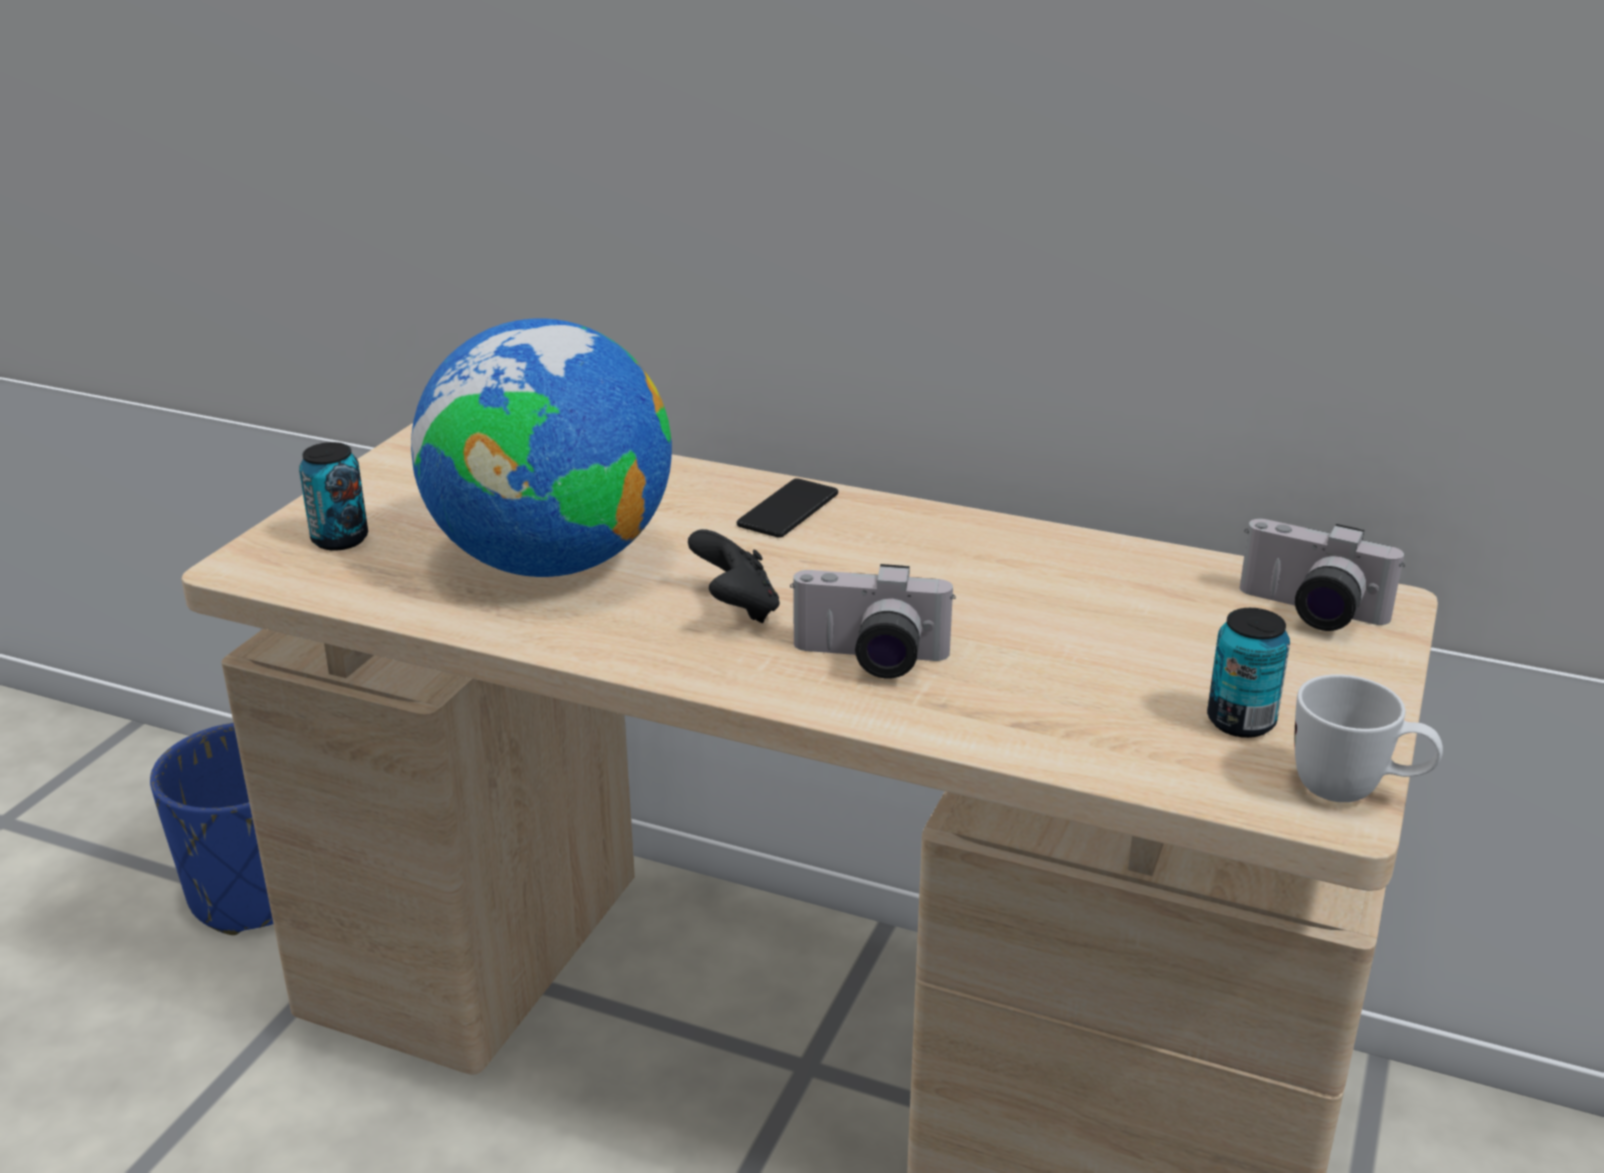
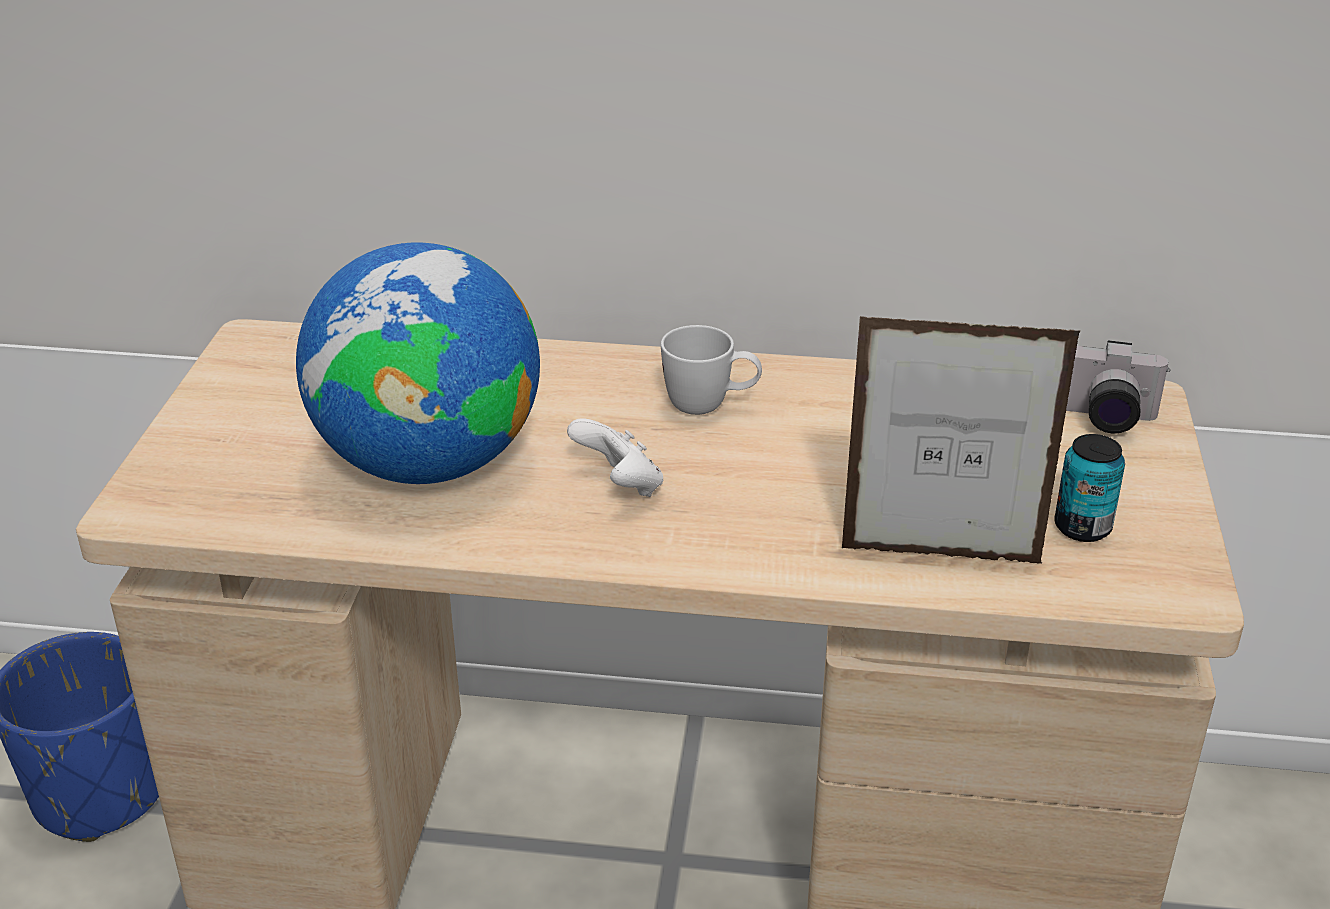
camera: 15 degrees left, 5 degrees up
can [299,442,368,551] -> none
black game controller [688,529,780,623] -> white game controller [567,418,663,497]
phone [737,478,838,538] -> none
camera [790,564,956,679] -> none
white mug [1295,674,1443,802] -> white mug moved to [661,325,762,415]
none -> picture frame [842,316,1081,564]

